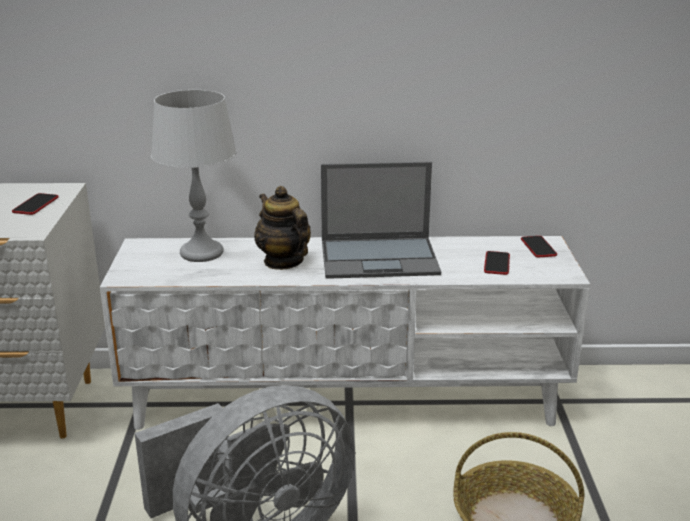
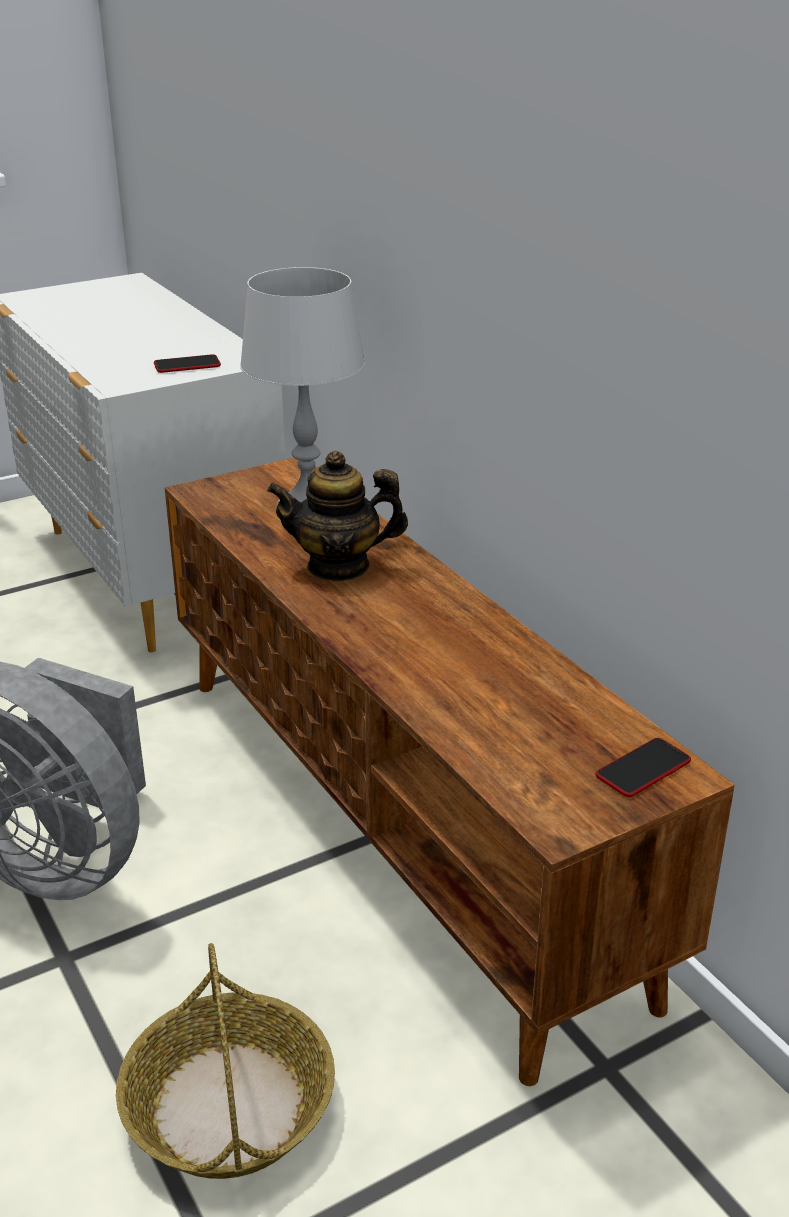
camera: 60 degrees right, 5 degrees up
white tv stand [100,236,590,430] -> brown tv stand [165,458,735,1086]
teapot [254,186,311,270] -> teapot turned 120 degrees counterclockwise [267,451,408,582]
laptop [321,162,441,279] -> none
phone [484,251,510,275] -> none

